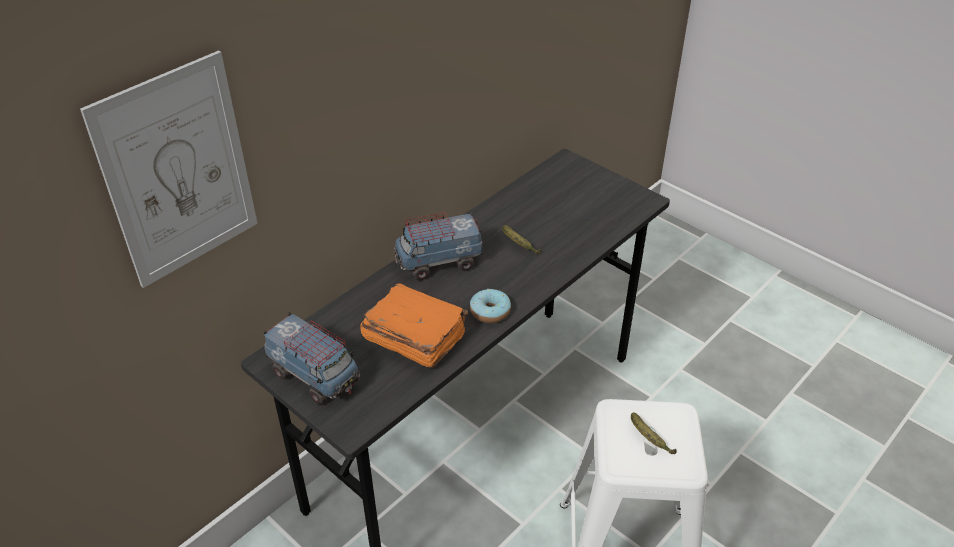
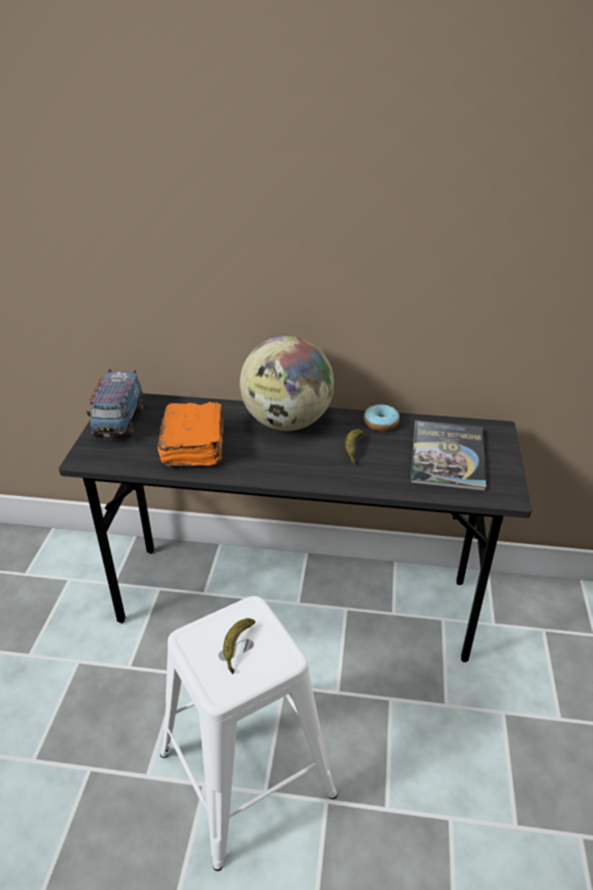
camera: 55 degrees right, 5 degrees down
picture [80,50,258,288] -> none
toy truck [394,212,483,280] -> globe [240,336,334,431]
donut [470,289,511,323] -> donut moved to [364,404,399,431]
none -> book [411,421,486,491]

